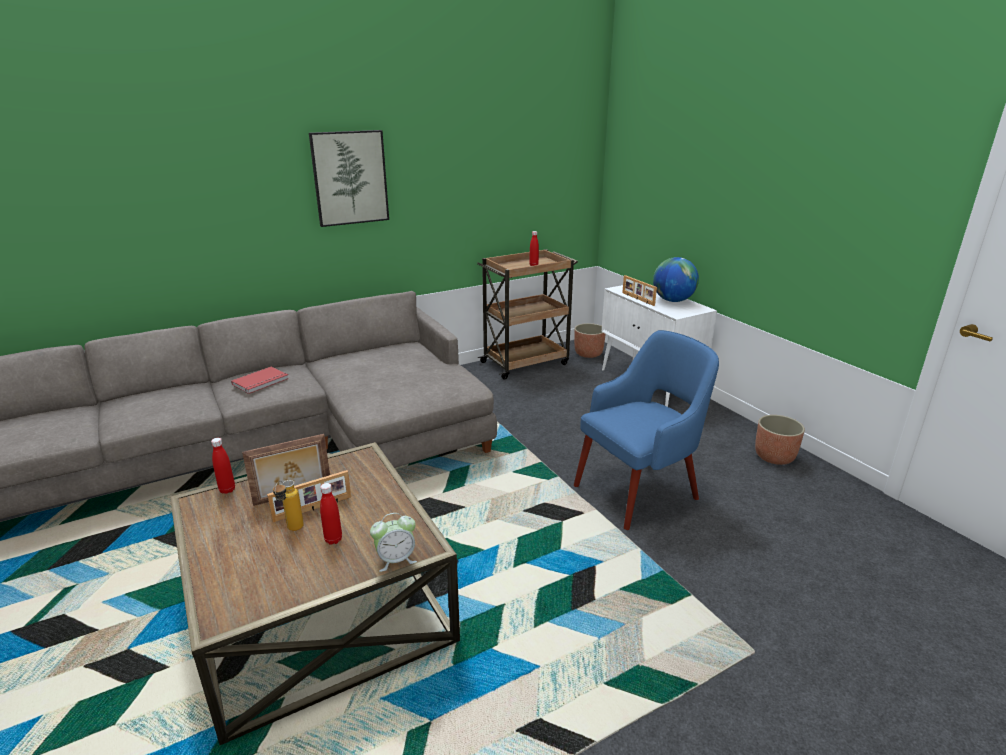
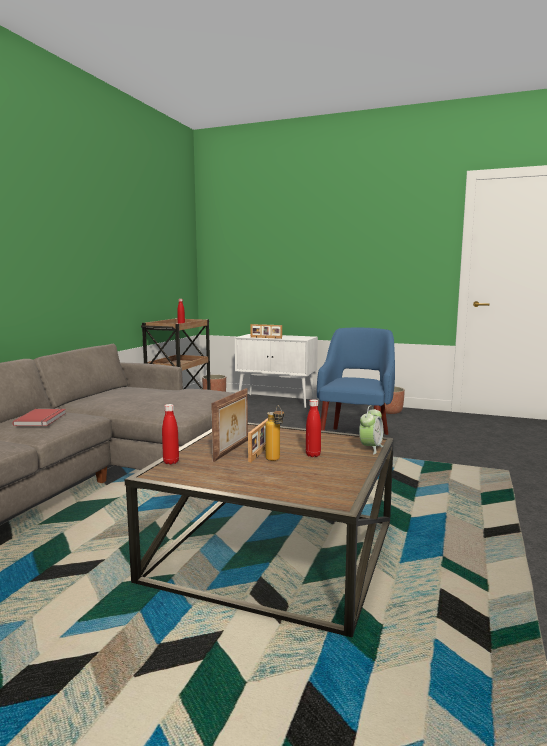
camera: 40 degrees left, 15 degrees down
picture [309,130,389,227] -> none
globe [653,257,699,302] -> none

